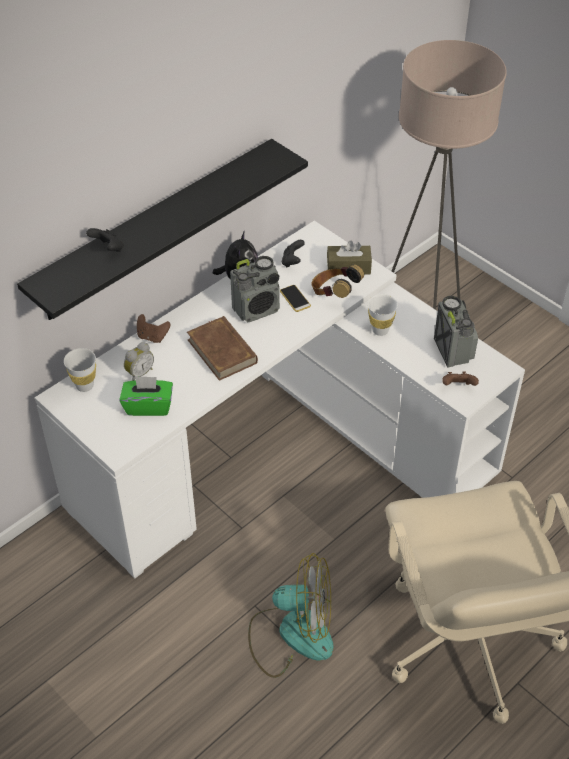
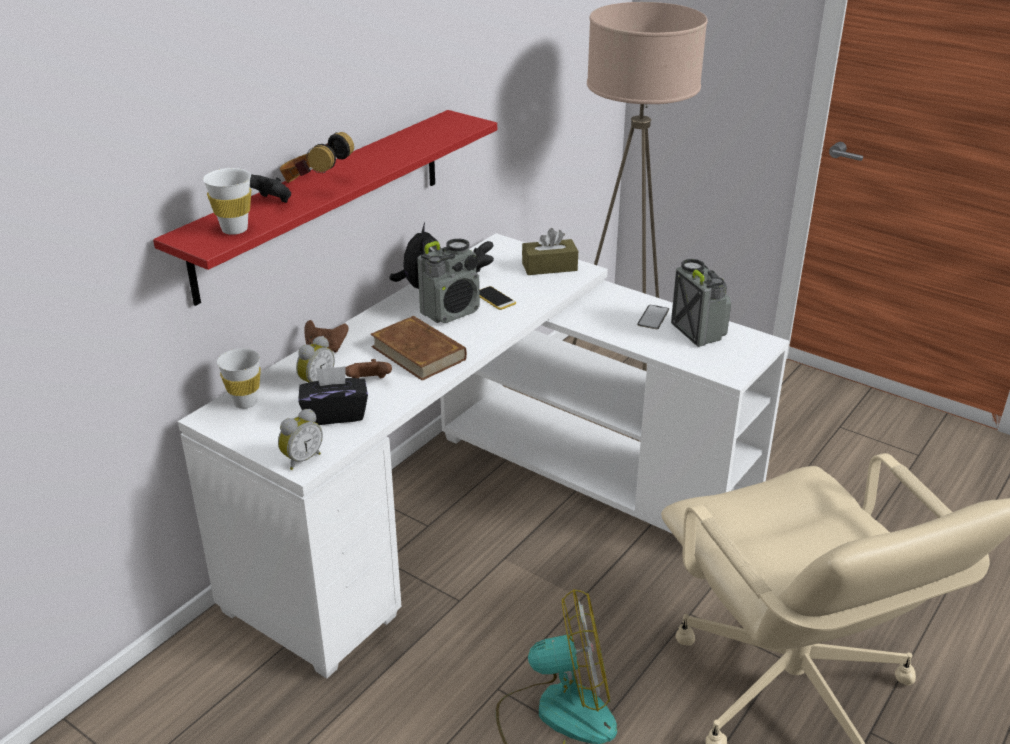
camera: 10 degrees left, 15 degrees down
black shelf [17,139,308,320] -> red shelf [153,110,497,306]
green tissue box [120,376,173,416] -> black tissue box [298,366,368,425]
headphones [311,264,364,298] -> headphones moved to [280,132,354,183]
white cup [368,294,398,336] -> white cup moved to [203,168,251,235]
brown game controller [442,371,479,386] -> brown game controller moved to [345,359,392,379]
none -> alarm clock [278,409,323,470]
none -> phone [637,305,669,329]

